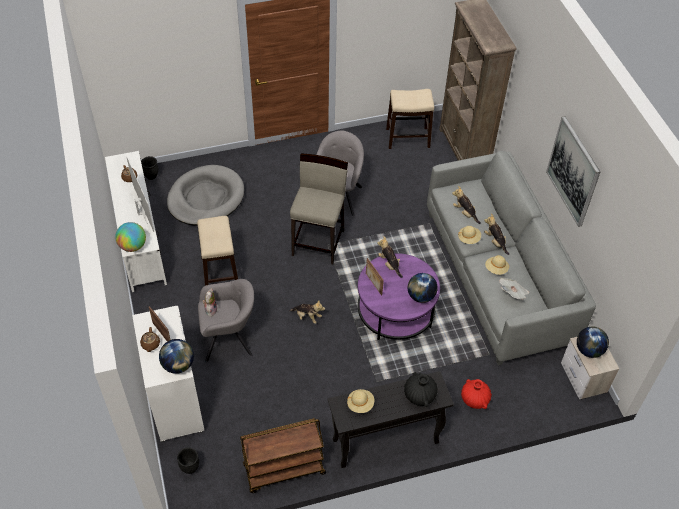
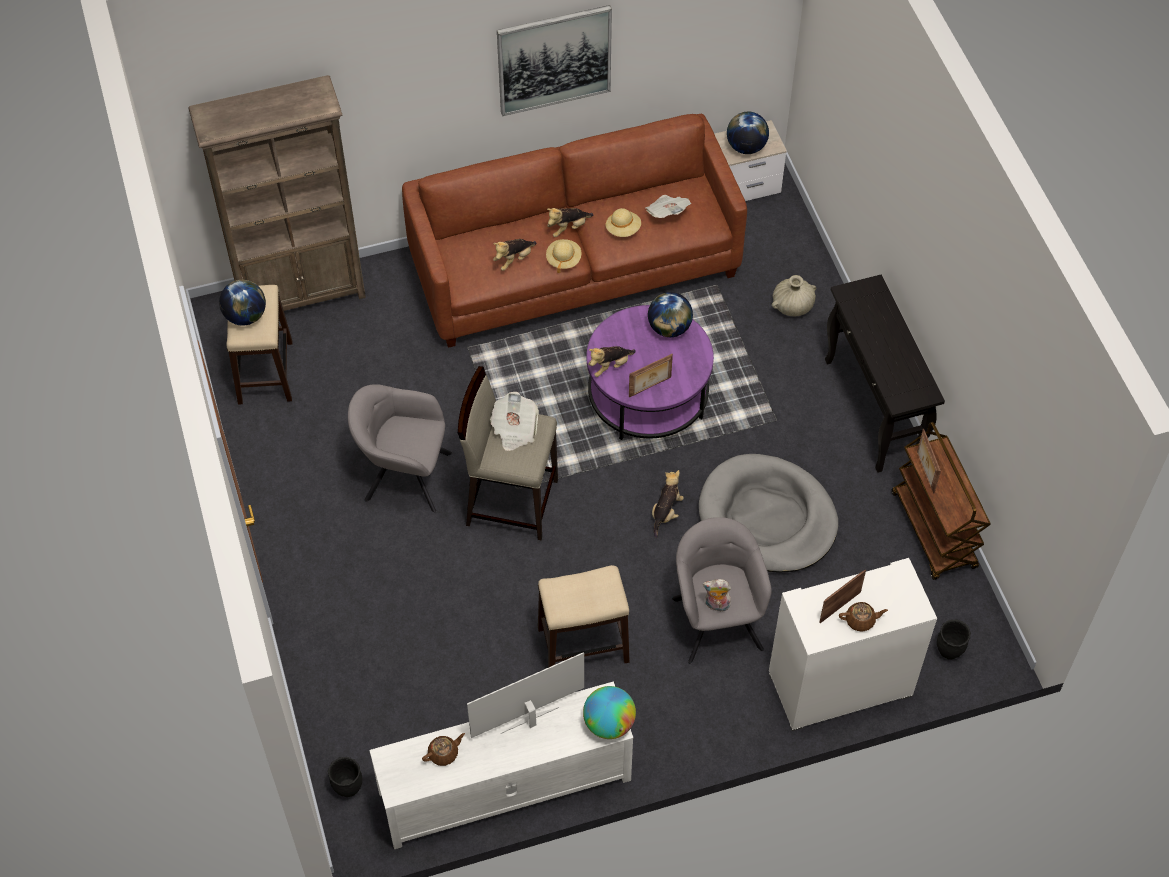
camera: 90 degrees left, 5 degrees up
globe [159,339,194,374] -> globe moved to [219,280,266,326]
grey dog bed [167,165,244,225] -> grey dog bed moved to [699,454,838,572]
beige hat [347,389,374,413] -> none
black vase [404,372,438,407] -> none
grey sofa [427,151,596,365] -> brown sofa [402,114,747,348]
red vase [461,379,492,409] -> beige vase [772,275,816,316]
none -> newspaper [490,392,539,451]
none -> picture frame [917,429,941,493]

